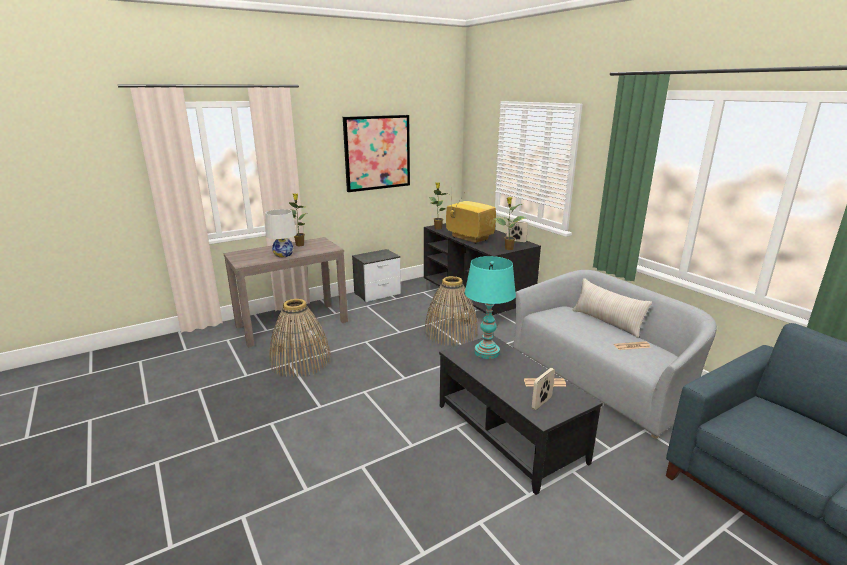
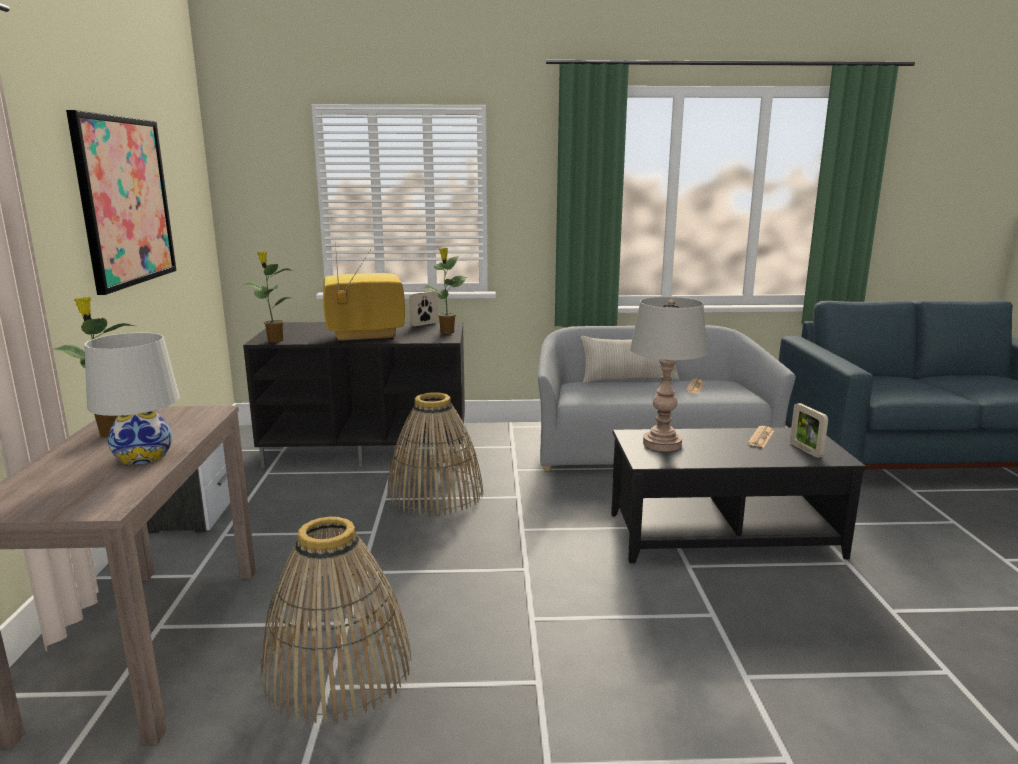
camera: 60 degrees left, 5 degrees down
turquoise table lamp [465,256,516,359] -> grey table lamp [630,297,708,451]

